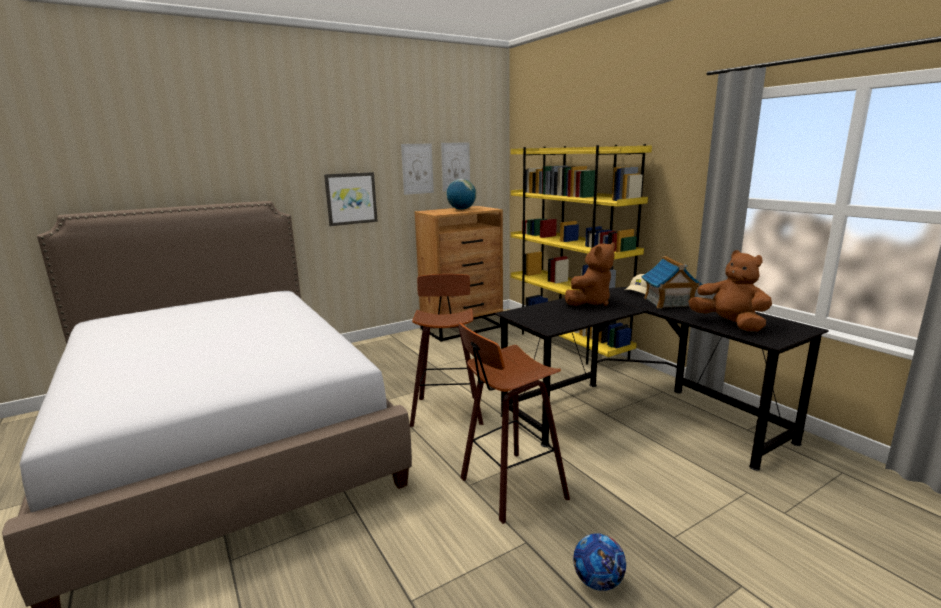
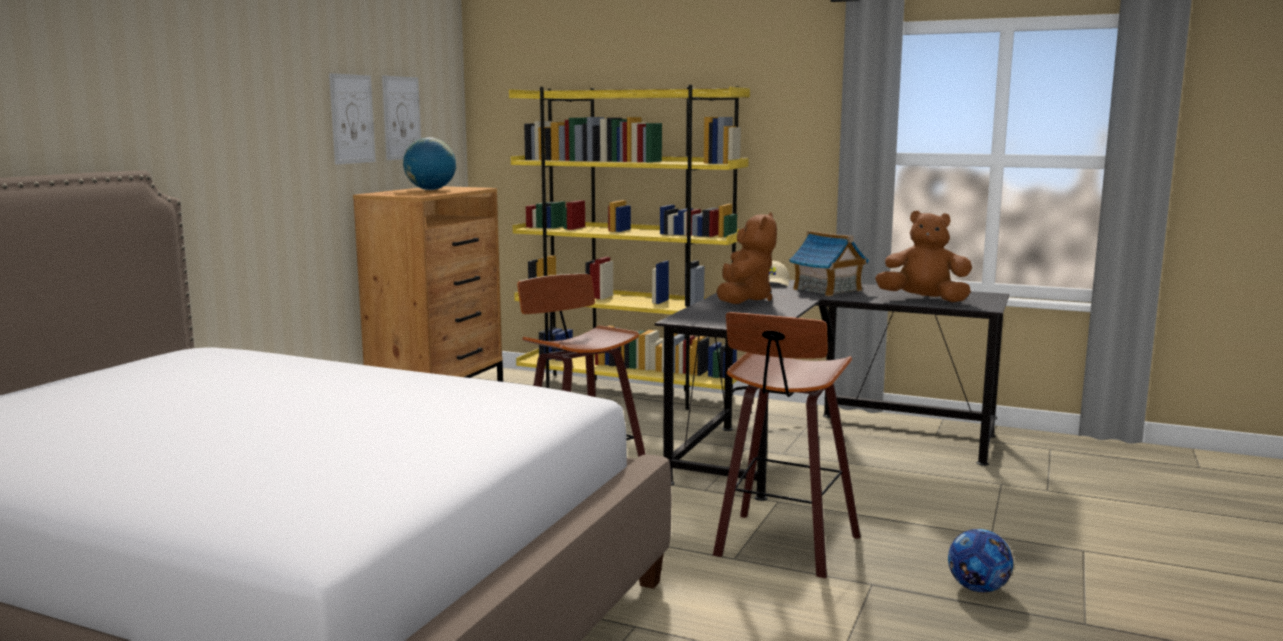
camera: 35 degrees left, 5 degrees down
picture [324,172,378,226] -> none

